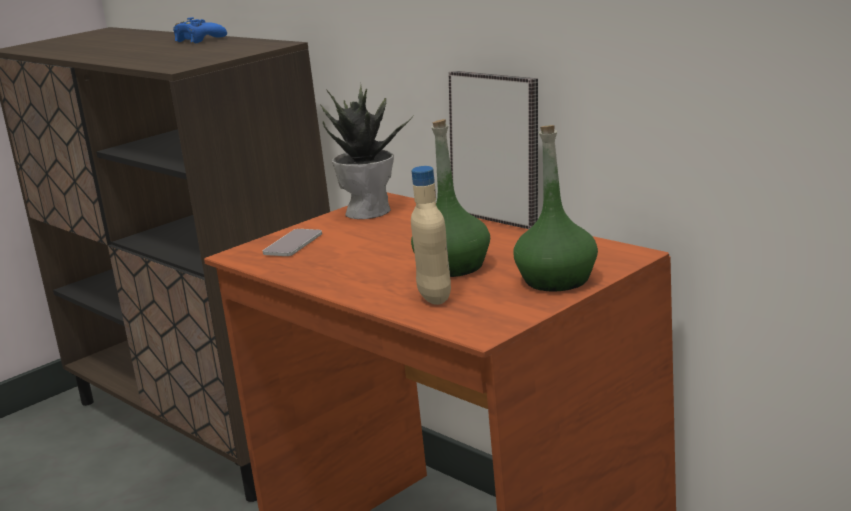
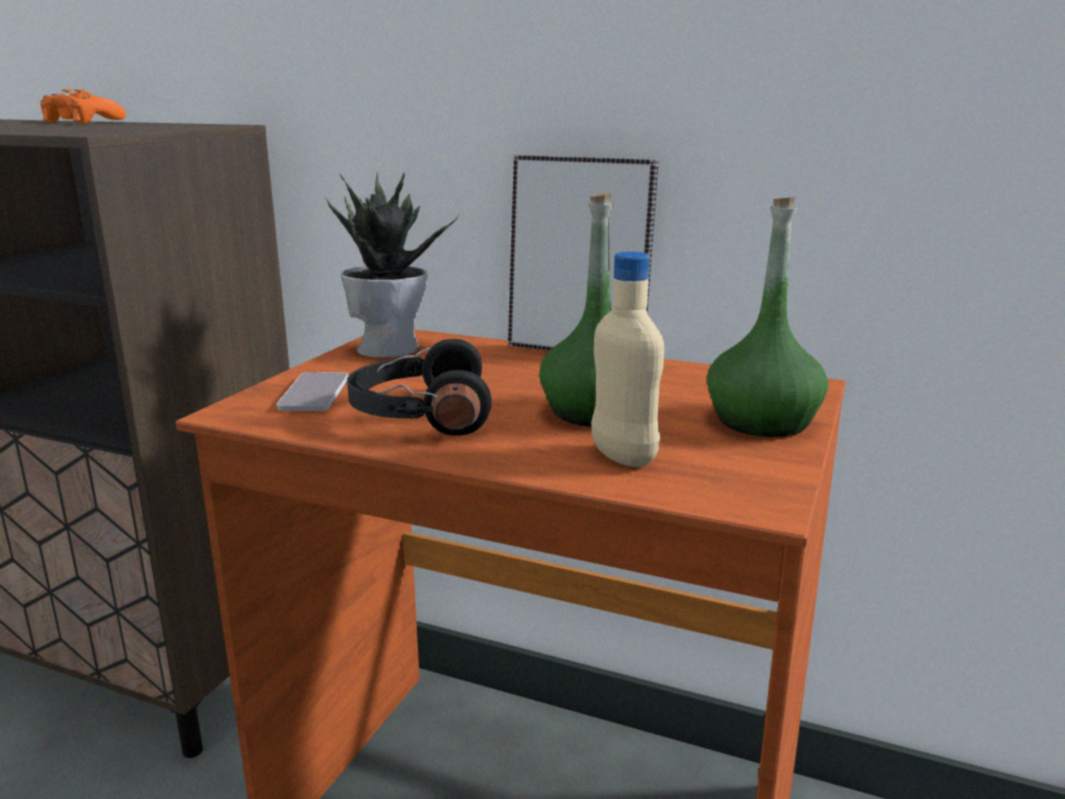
camera: 25 degrees left, 0 degrees up
blue game controller [173,17,227,43] -> orange game controller [40,90,126,124]
none -> black headphones [347,339,492,436]

